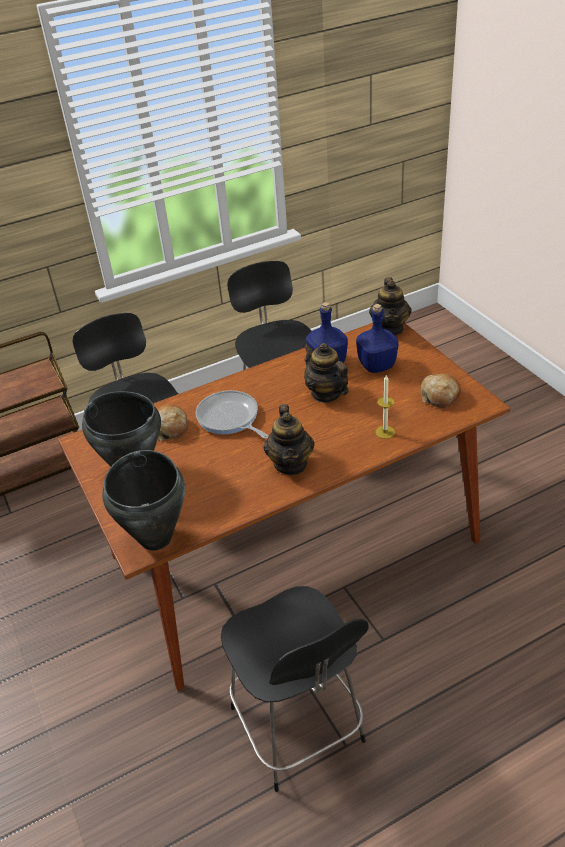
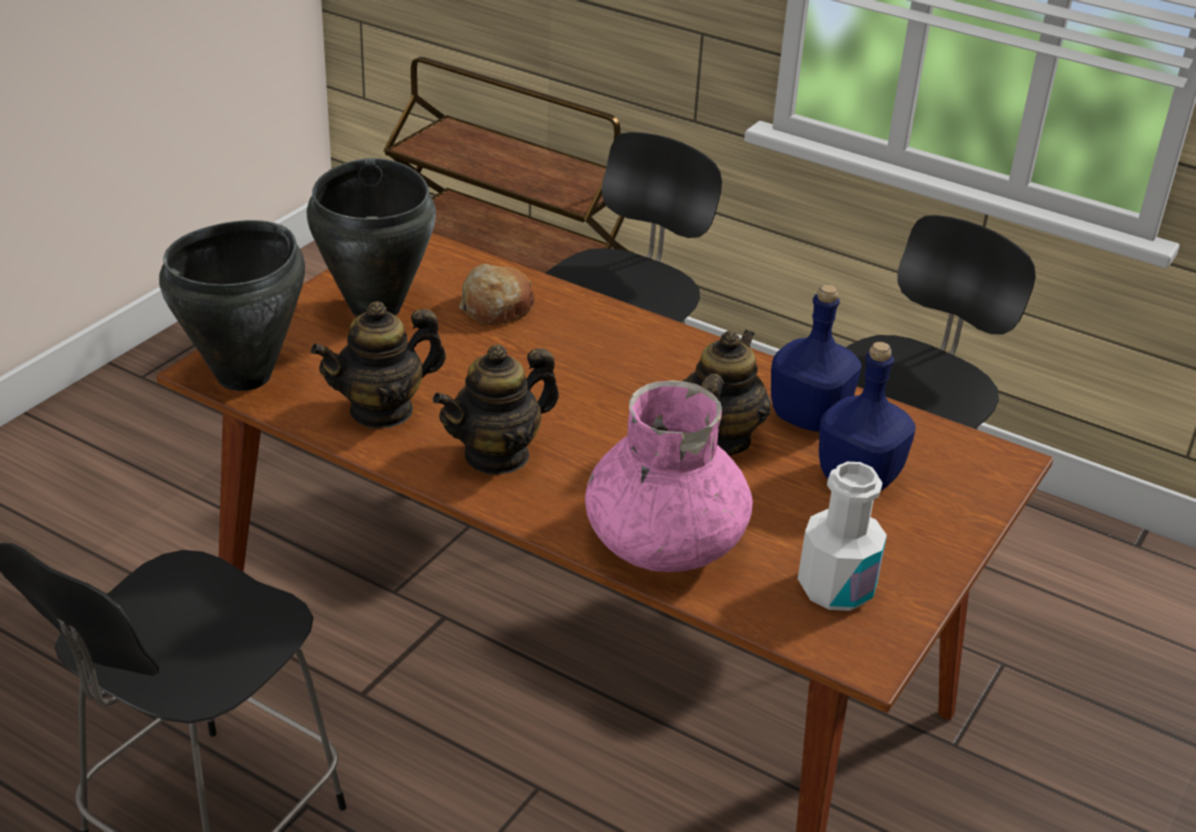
camera: 55 degrees right, 5 degrees down
frying pan [196,390,268,439] -> none
teapot [369,277,412,336] -> teapot moved to [311,301,446,428]
candle [376,375,395,439] -> pink vase [585,380,753,572]
bread [420,373,461,408] -> white bottle [798,462,887,611]

